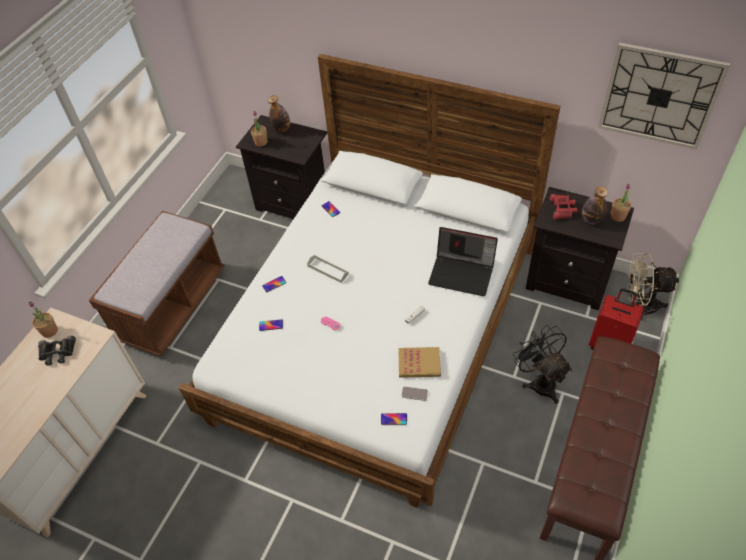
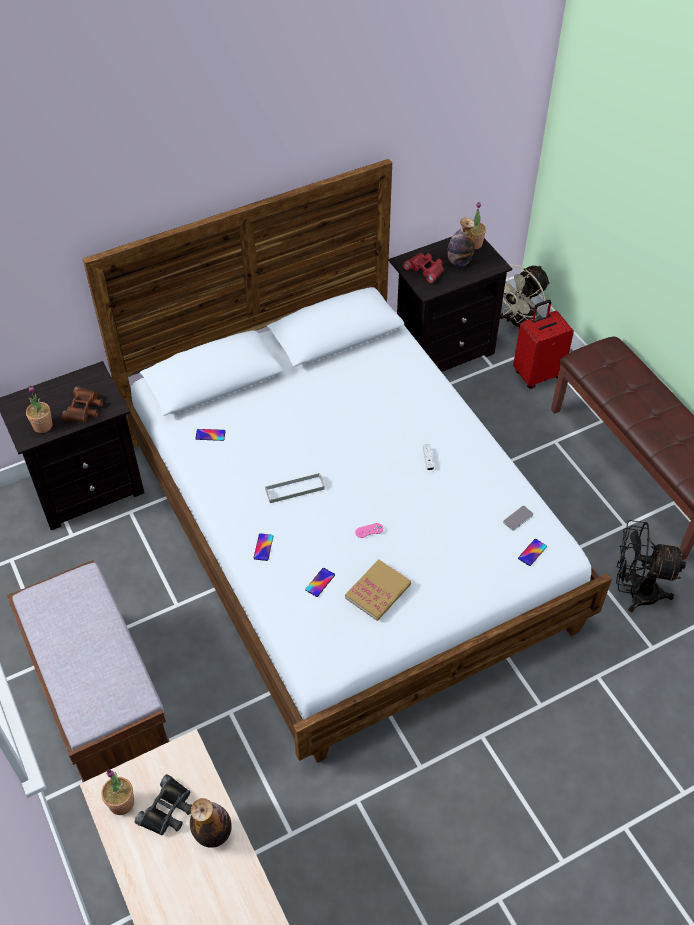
camera: 55 degrees left, 0 degrees up
bottle [268,95,290,133] -> bottle moved to [190,798,232,848]
book [398,347,441,378] -> book moved to [345,559,411,621]
laptop [428,227,498,296] -> none
black fan [513,325,572,404] -> black fan moved to [616,520,686,612]
wall clock [598,43,730,150] -> none
none -> brown binoculars [62,386,103,422]

